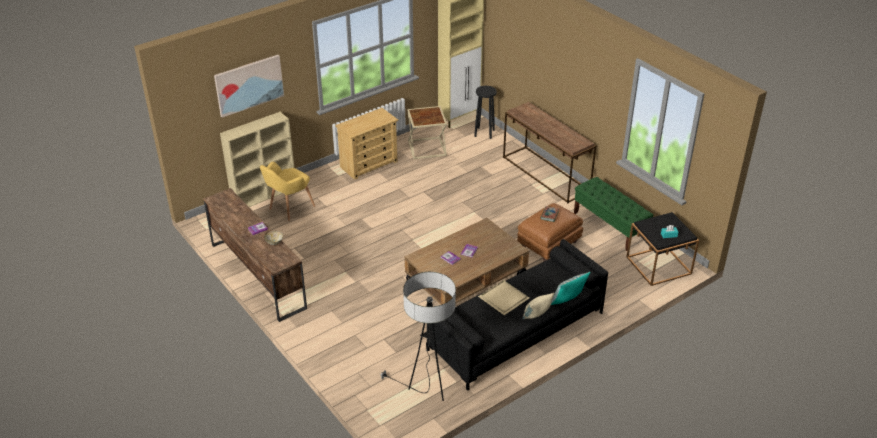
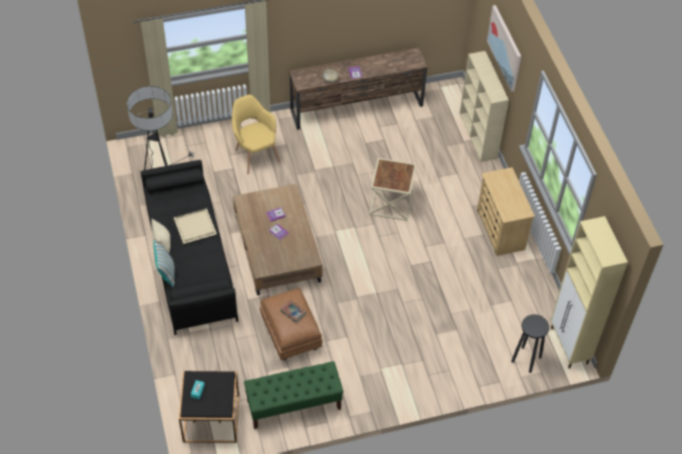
camera: 110 degrees right, 15 degrees up
yellow armchair [260,162,315,221] -> yellow armchair moved to [232,95,280,174]
beige side table [407,106,447,159] -> beige side table moved to [369,158,416,221]
brown console table [503,102,596,203] -> none

